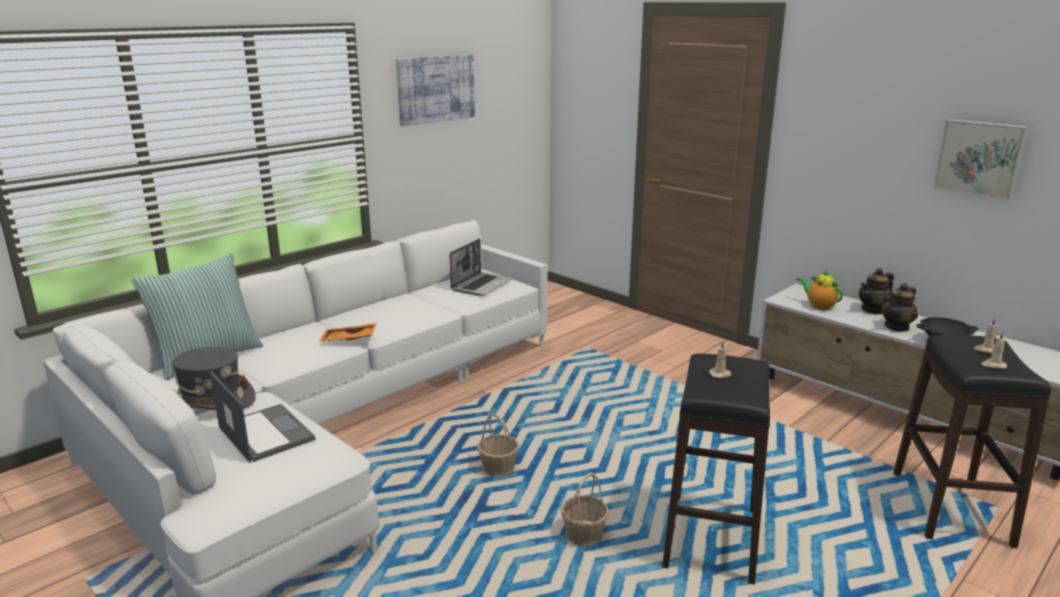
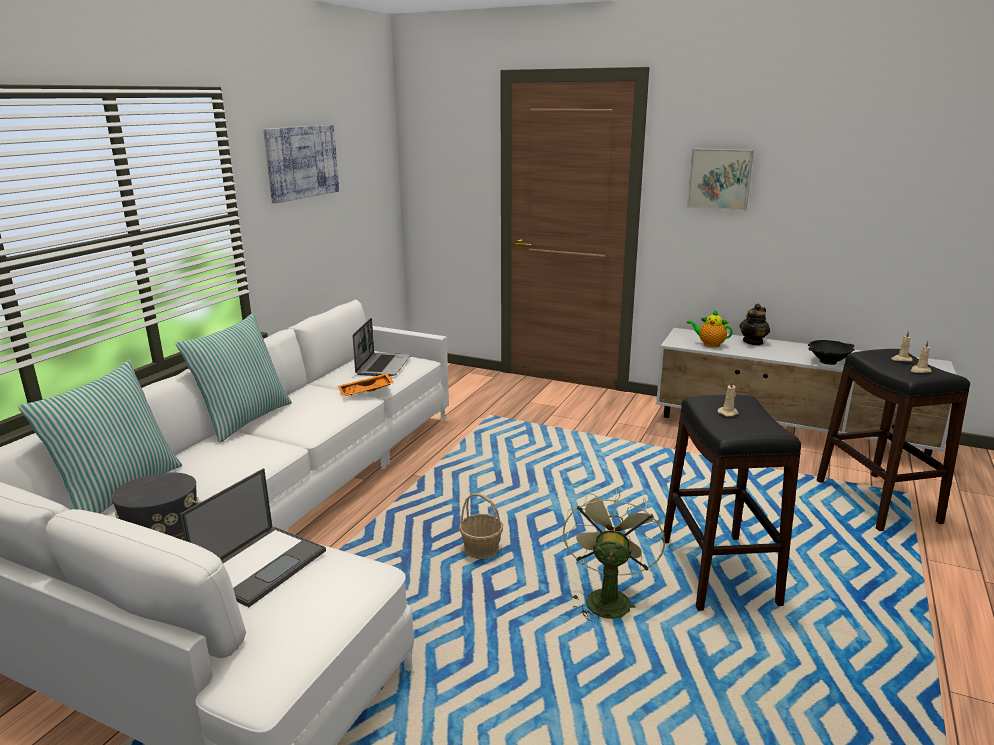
camera: 20 degrees left, 0 degrees up
laptop [210,372,316,463] -> laptop turned 90 degrees clockwise [180,468,326,607]
orange tray [319,323,377,342] -> orange tray moved to [338,373,394,396]
basket [561,473,609,546] -> green fan [563,488,665,621]
teapot [882,283,918,332] -> none
picture [934,119,1028,200] -> picture moved to [687,149,754,211]
none -> pillow [175,313,292,443]

